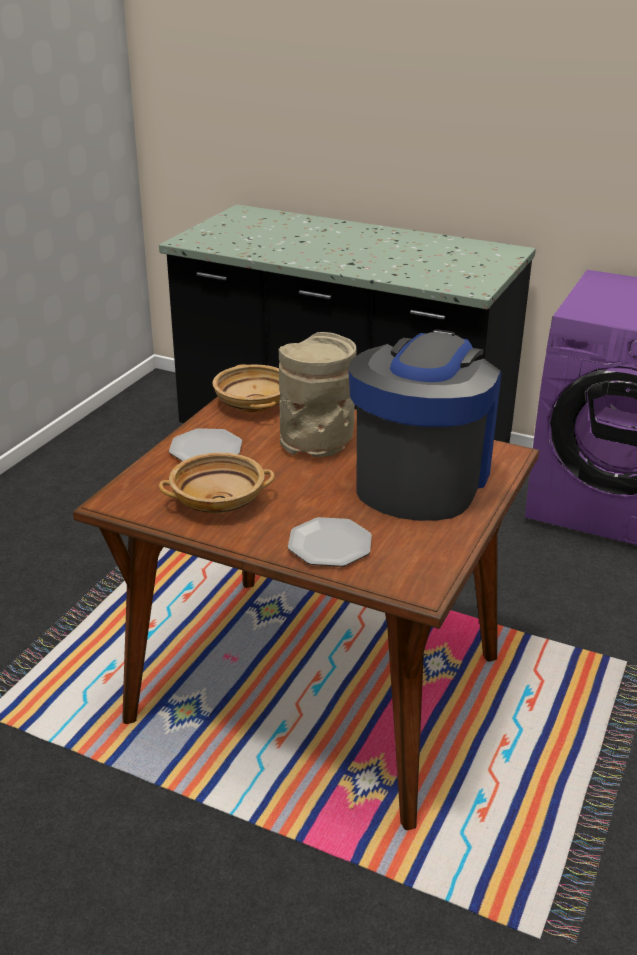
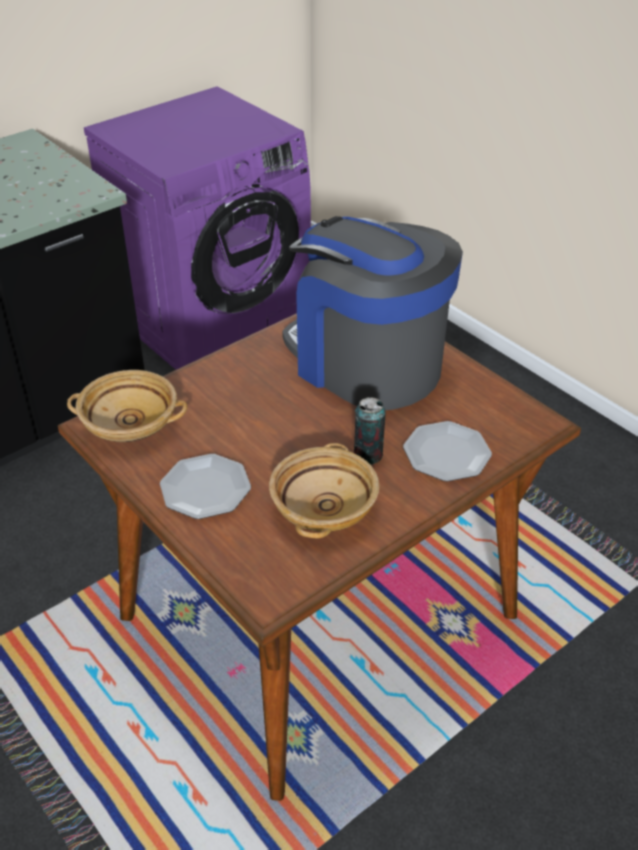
camera: 65 degrees left, 10 degrees up
beige vase [279,332,356,457] -> none
none -> can [354,397,386,465]

